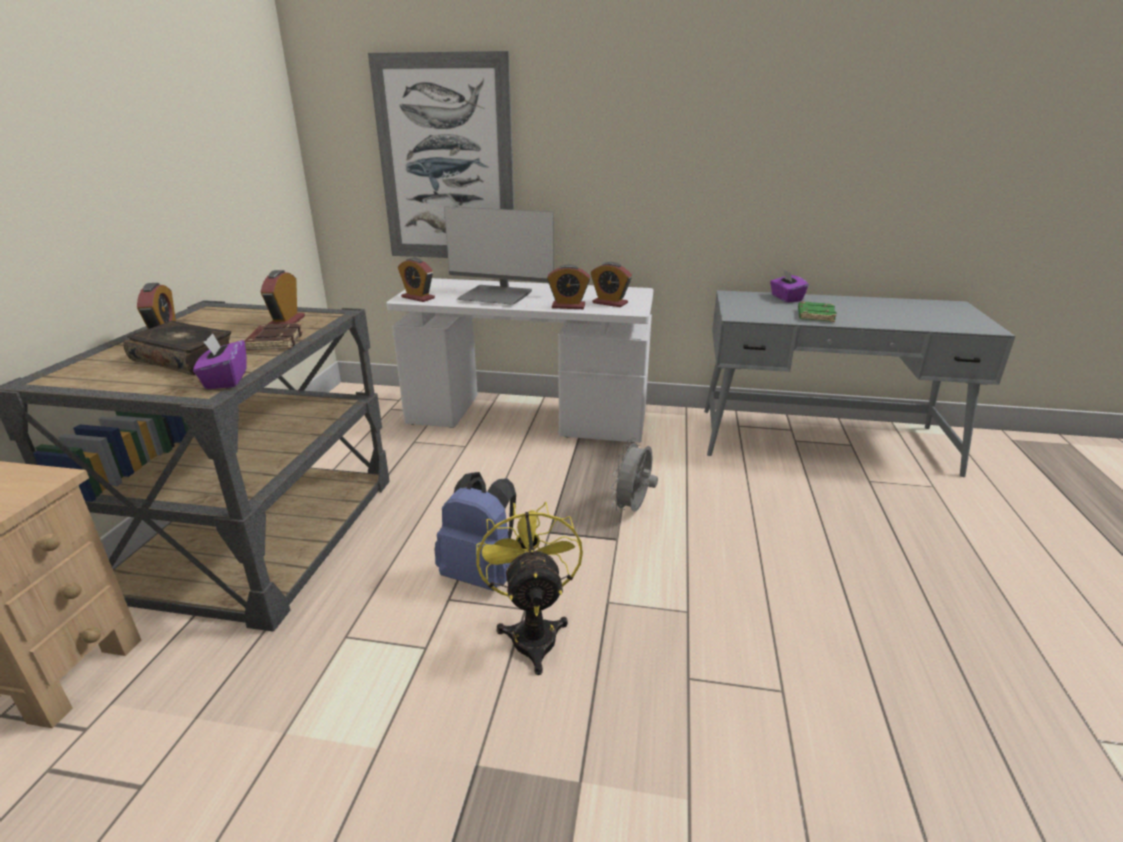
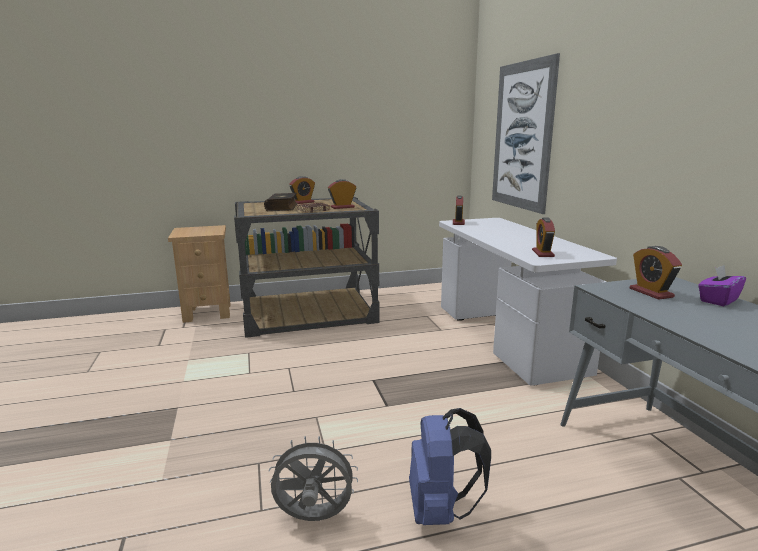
camera: 65 degrees right, 10 degrees down
purple tissue box [193,333,247,389] -> none
blue backpack [434,472,516,591] -> blue backpack moved to [409,408,491,525]
monitor [444,206,554,305] -> none
yellow fan [476,502,583,675] -> none
alarm clock [547,265,590,309] -> alarm clock moved to [630,246,682,300]
grey fan [611,438,658,513] -> grey fan moved to [269,436,358,521]
green book [798,302,836,322] -> none

